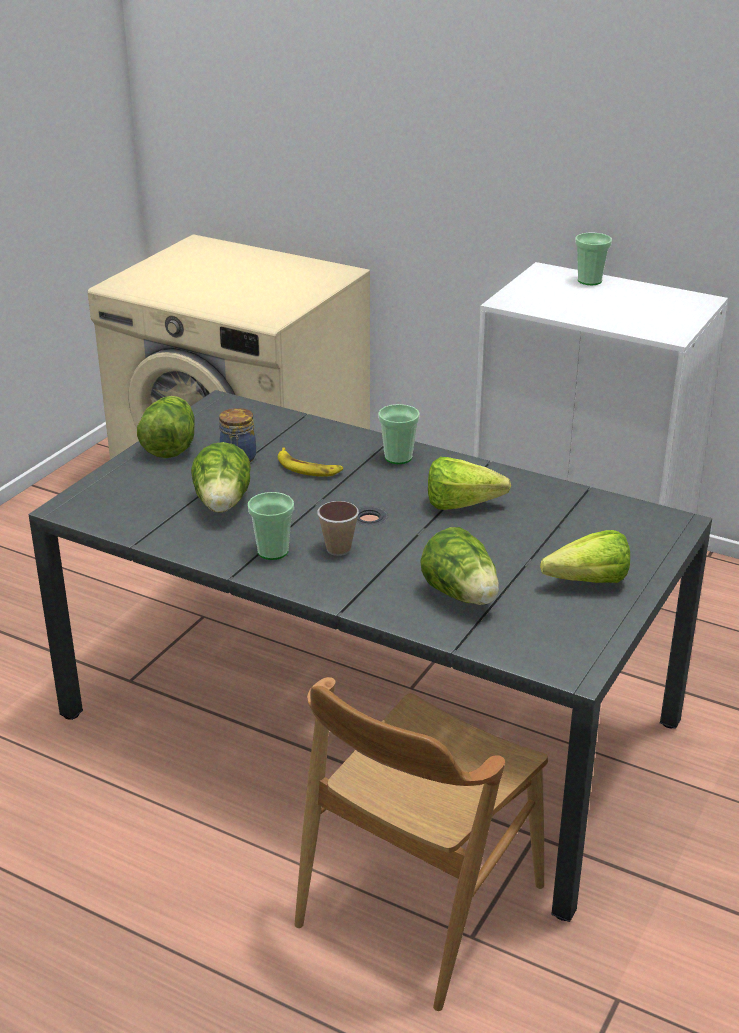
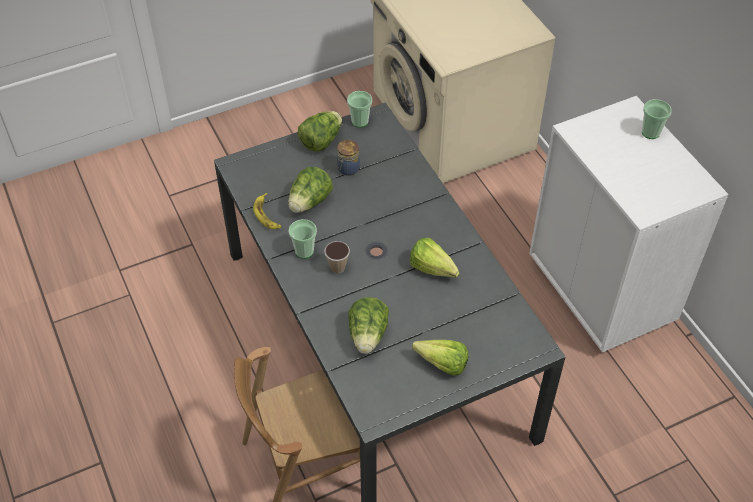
camera: 35 degrees right, 20 degrees up
banana [278,448,343,477] -> banana moved to [253,193,281,229]
cup [378,404,420,464] -> cup moved to [347,91,372,127]

